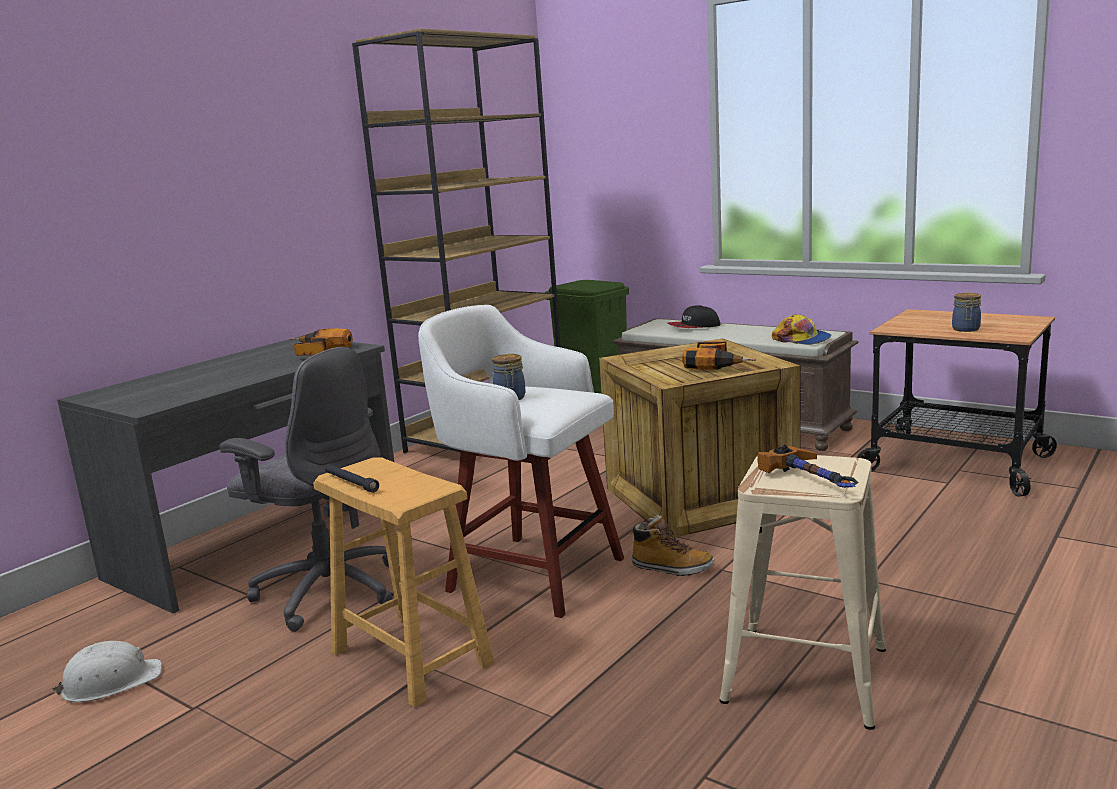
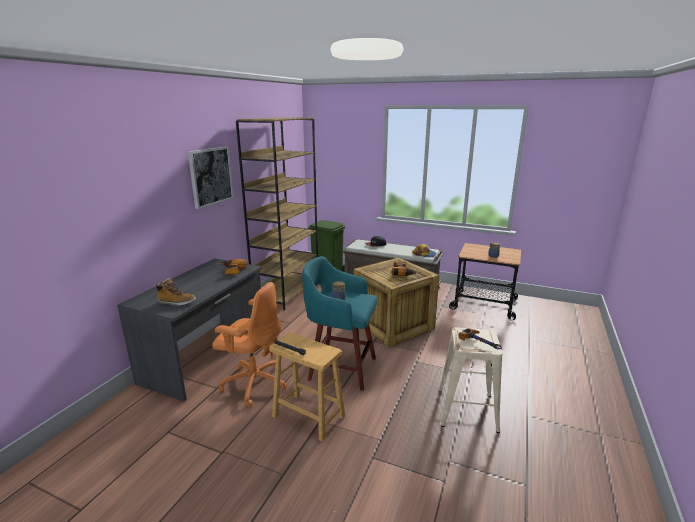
camera: 15 degrees left, 5 degrees up
white hard hat [52,641,162,702] -> none
grey office chair [219,347,394,632] -> orange office chair [212,282,287,407]
white stool [418,305,624,618] -> turquoise stool [302,256,377,391]
boot [630,515,714,576] -> boot moved to [156,278,196,306]
none -> picture [188,147,233,209]

